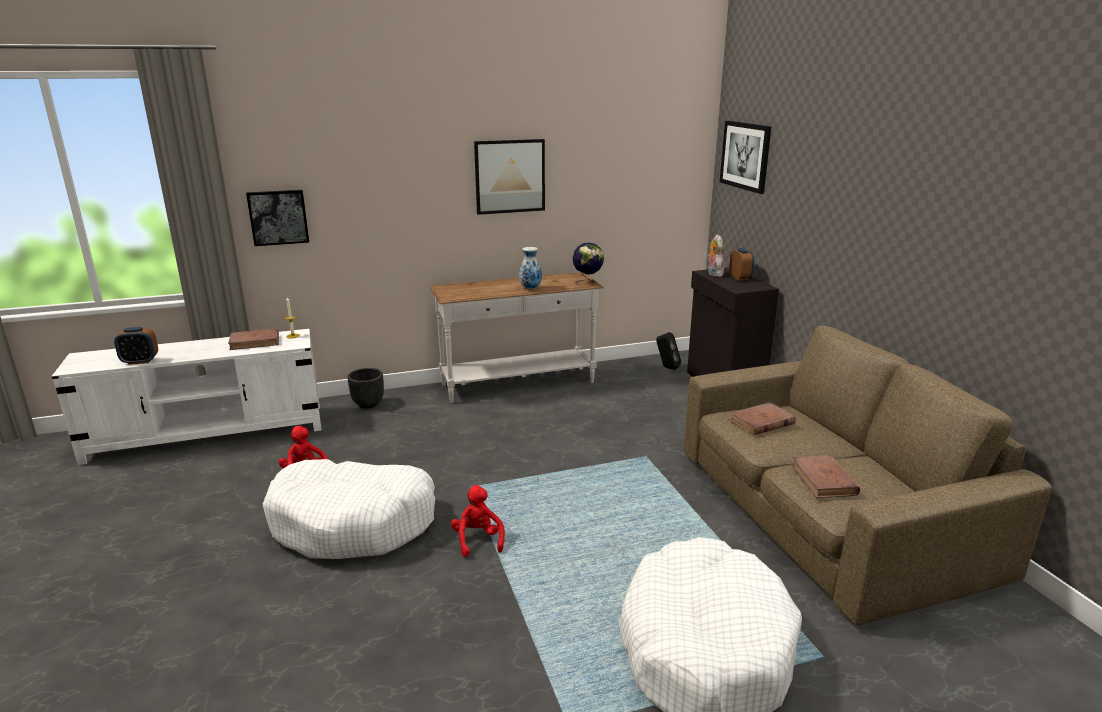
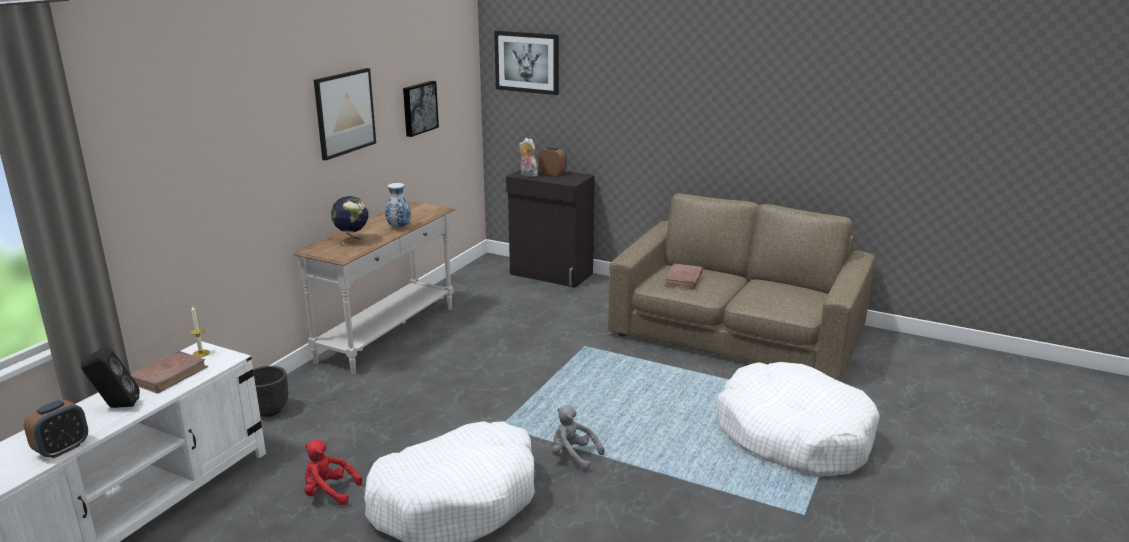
camera: 45 degrees left, 0 degrees up
picture [246,190,309,246] -> picture moved to [403,81,439,137]
red plush toy [451,485,505,557] -> grey plush toy [552,405,605,471]
globe [573,242,604,285] -> globe moved to [331,196,368,247]
black speaker [656,332,681,370] -> black speaker moved to [81,347,140,408]
brown book [791,455,860,498] -> none

